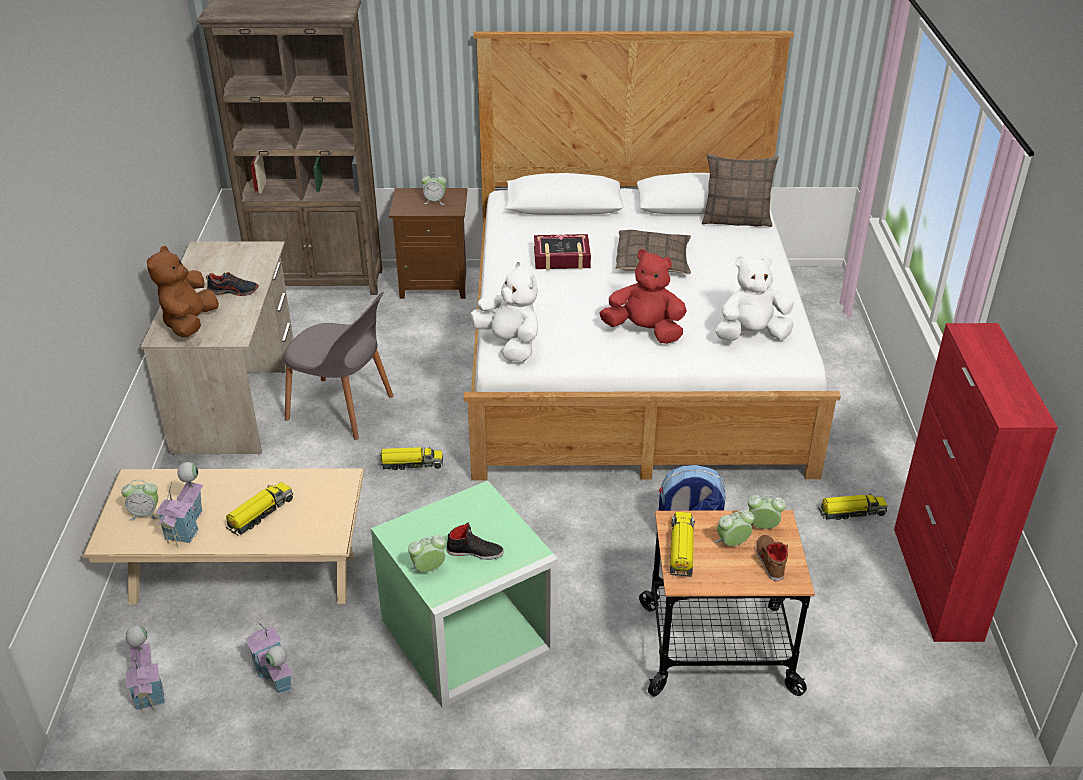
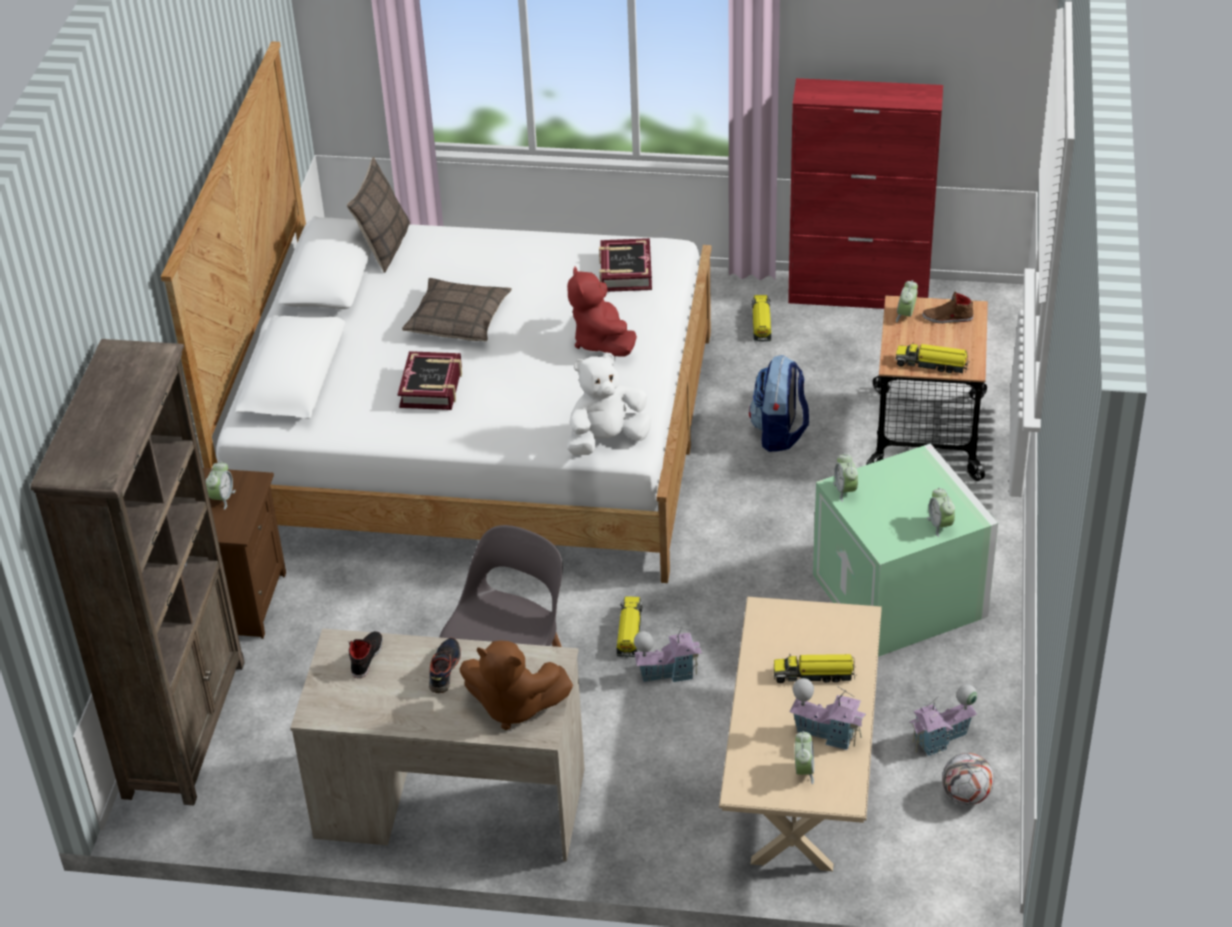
camera: 80 degrees left, 5 degrees up
toy house [126,625,166,713] -> toy house moved to [634,626,703,683]
toy truck [225,482,293,536] -> toy truck turned 45 degrees counterclockwise [774,654,857,683]
black shoe [446,523,504,560] -> black shoe moved to [348,631,383,678]
red plush toy [599,249,687,344] -> red plush toy turned 45 degrees counterclockwise [567,267,637,357]
white plush toy [715,256,794,341] -> book [599,238,652,292]
alarm clock [715,510,754,546] -> alarm clock moved to [833,453,858,502]
none -> football [942,753,994,805]

